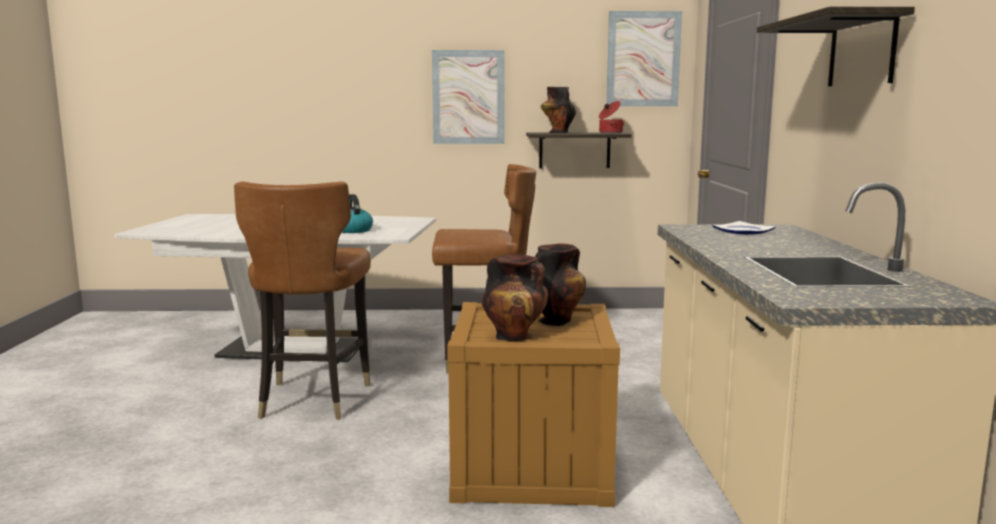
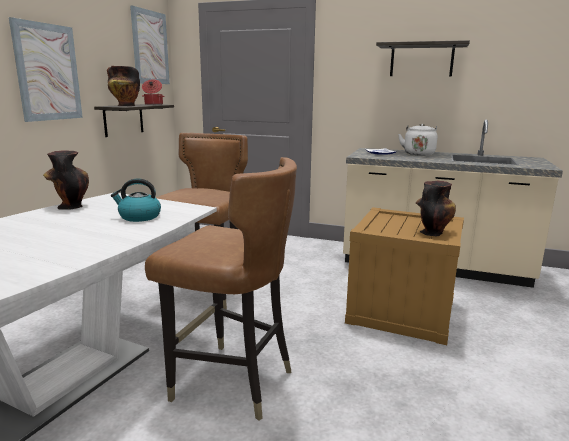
camera: 70 degrees left, 5 degrees up
vase [535,243,586,326] -> vase moved to [43,150,89,210]
none -> white kettle [398,124,438,156]

